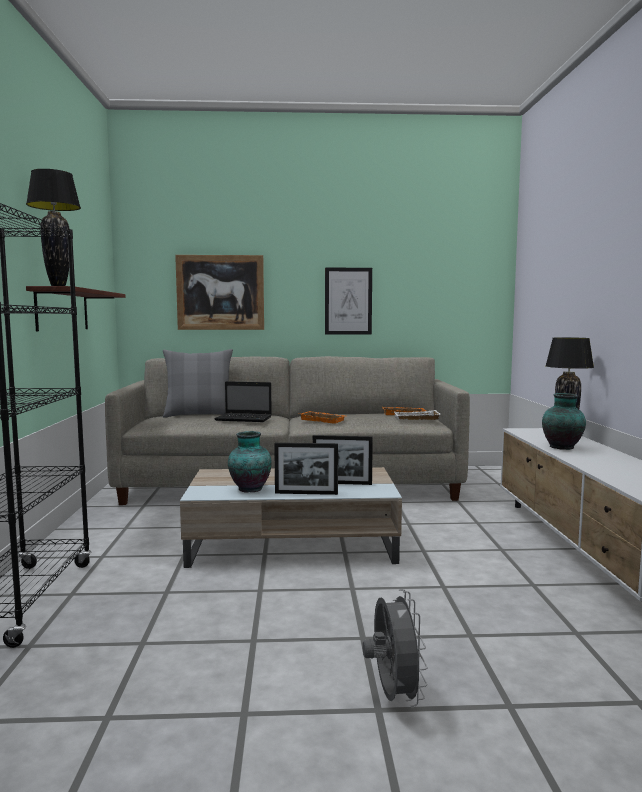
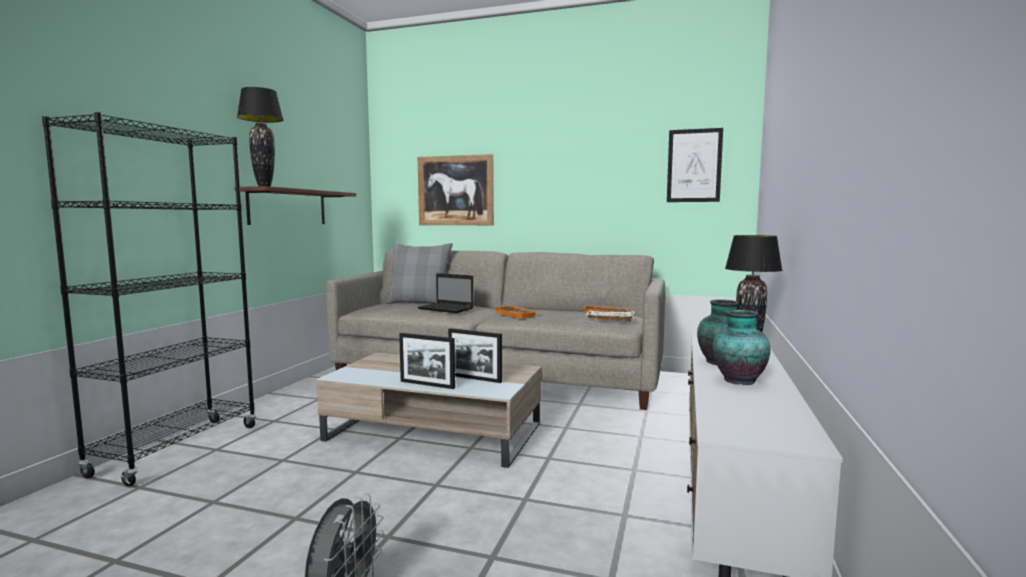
camera: 20 degrees right, 0 degrees up
vase [228,431,272,492] -> vase moved to [713,310,770,385]
picture [325,268,372,335] -> picture moved to [667,128,723,202]

